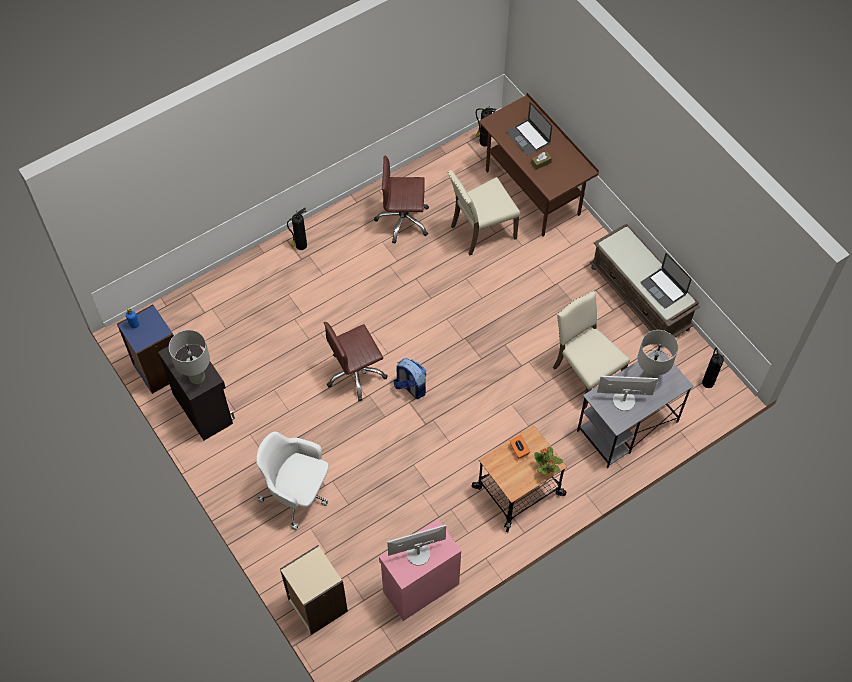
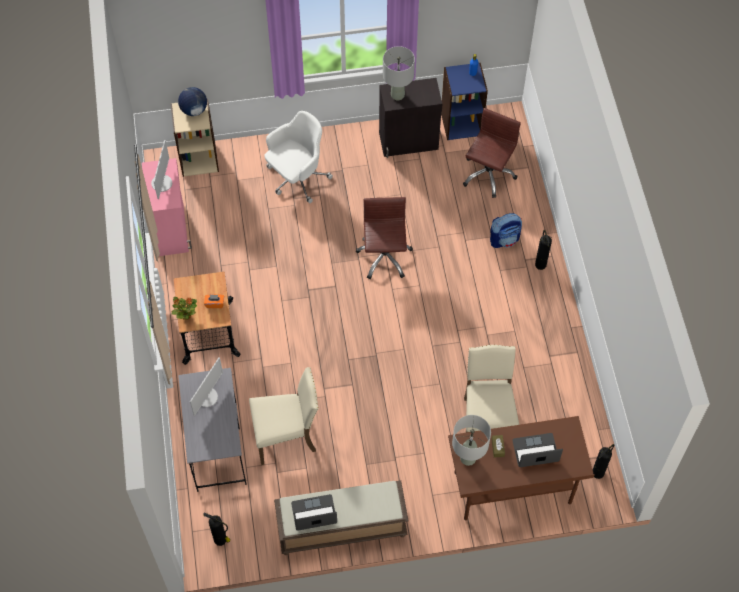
camera: 115 degrees right, 0 degrees up
brown office chair [374,155,429,244] -> brown office chair moved to [463,108,521,198]
backpack [394,358,426,399] -> backpack moved to [490,213,522,248]
grey table lamp [638,330,678,378] -> grey table lamp moved to [452,415,491,466]
none -> globe [178,87,207,116]

